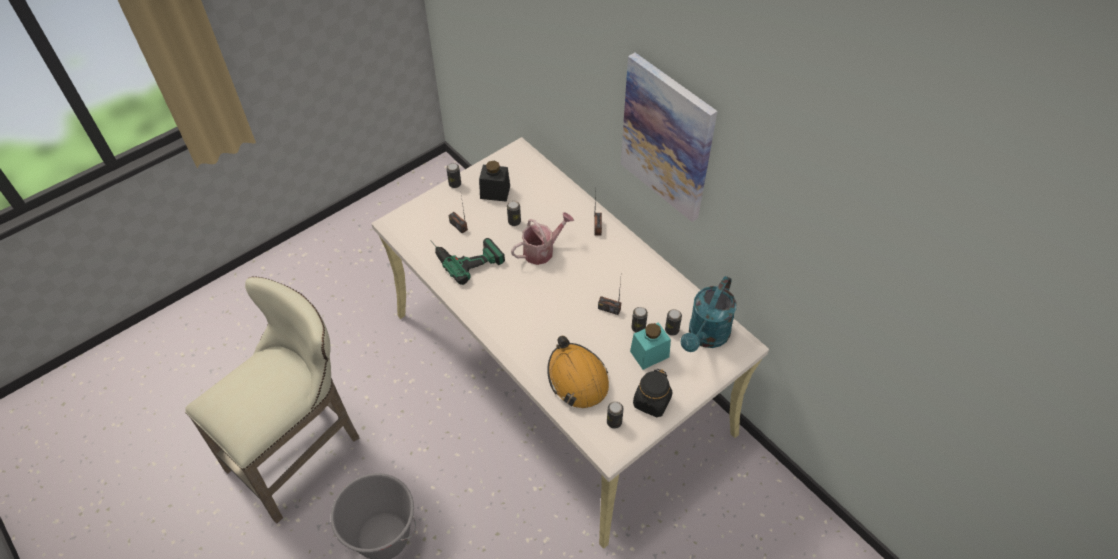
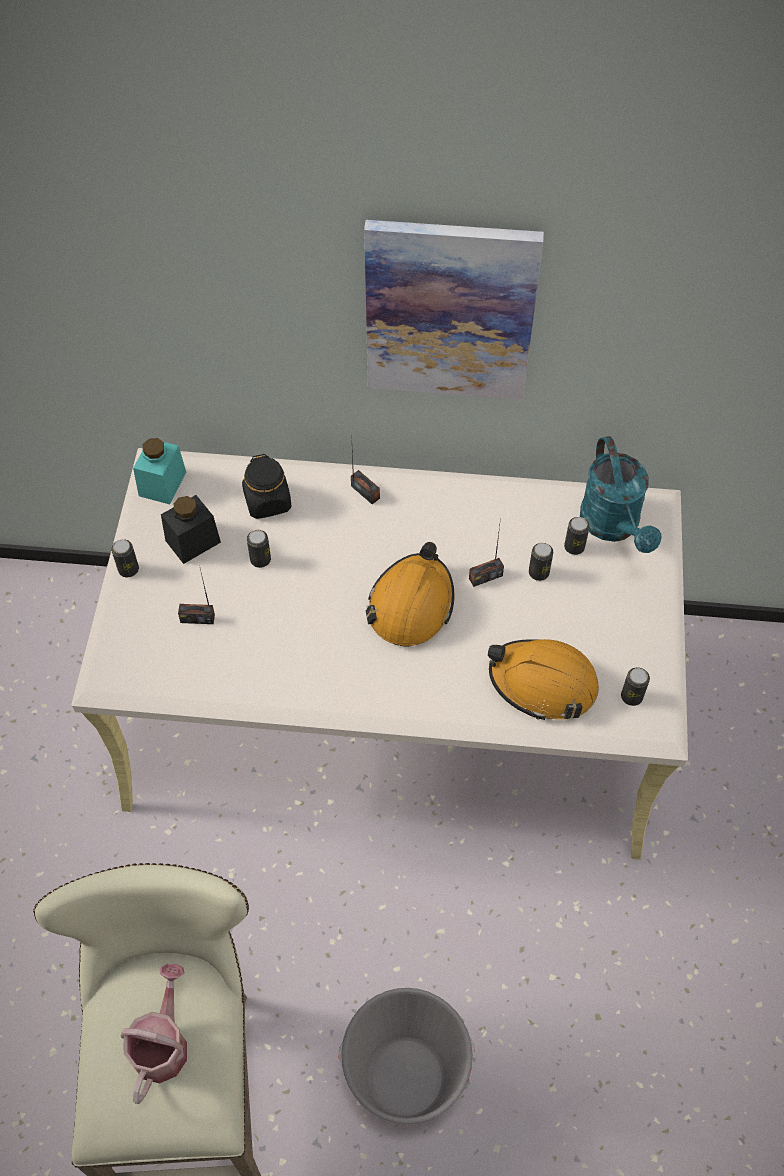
camera: 45 degrees left, 5 degrees up
power drill [430,238,505,285] -> none
watering can [511,212,574,265] -> watering can moved to [120,964,187,1104]
turquoise jar [630,322,671,370] -> turquoise jar moved to [133,438,186,504]
black jar [633,369,673,417] -> black jar moved to [242,454,292,519]
none -> orange hard hat [366,542,455,647]

